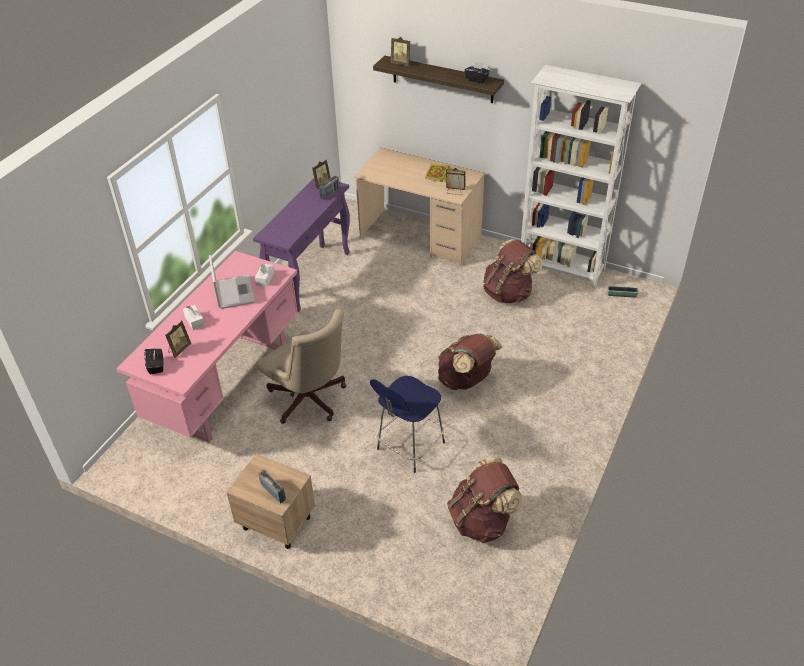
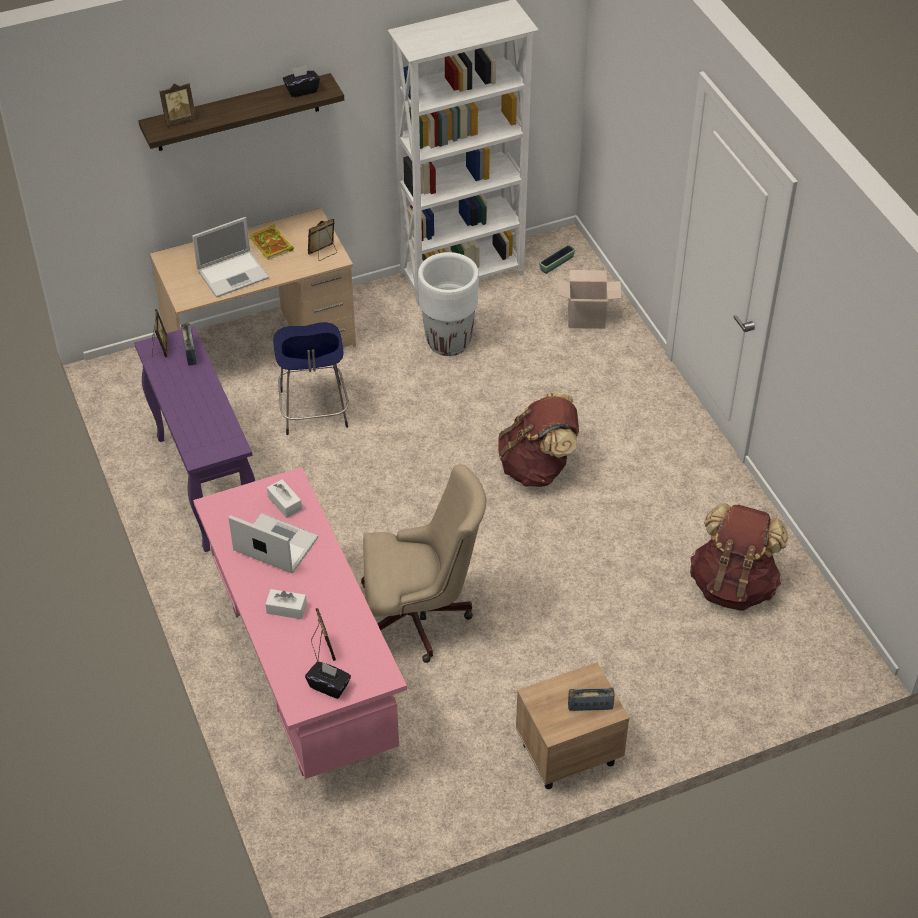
camera: 50 degrees left, 5 degrees up
blue stool [370,376,445,473] -> blue stool moved to [273,322,349,435]
brown backpack [483,239,543,303] -> white planter [418,252,479,356]
none -> laptop [192,217,269,298]
none -> cardboard box [557,270,621,329]

